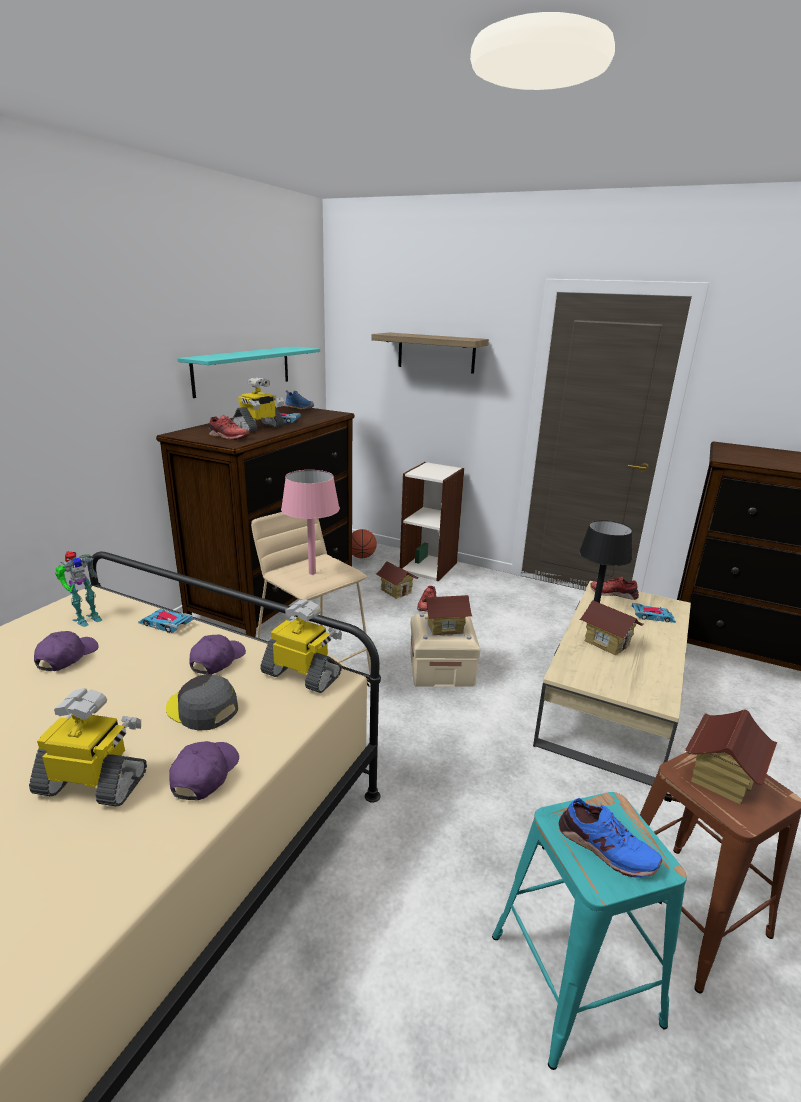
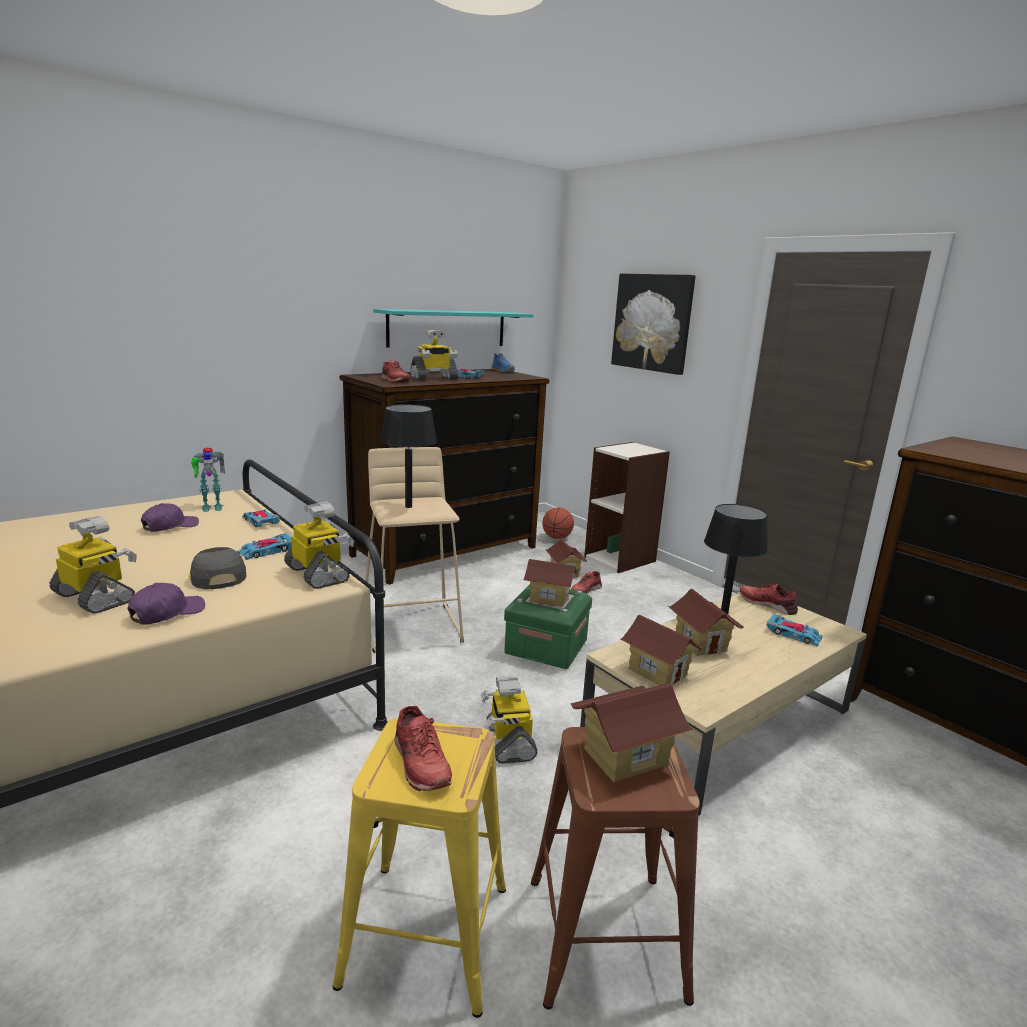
camera: 25 degrees right, 5 degrees down
purple cap [190,635,246,674] -> toy car [238,533,292,560]
pink table lamp [281,470,340,575] -> black table lamp [380,404,437,508]
shelf [371,333,489,374] -> picture [611,274,695,375]
beige storage box [410,613,480,686] -> green storage box [504,584,592,669]
turquoise stool [492,792,687,1070] -> yellow stool [333,718,506,1018]
blue shoe [559,798,662,878] -> red shoe [395,706,452,791]
none -> toy robot [481,676,537,764]
none -> toy house [620,615,705,686]

